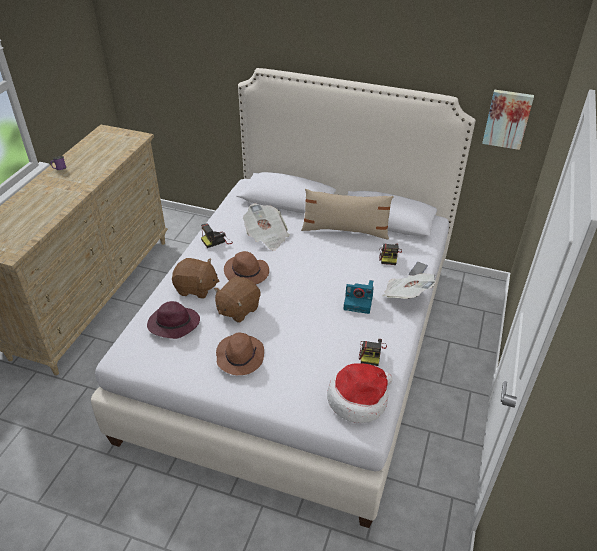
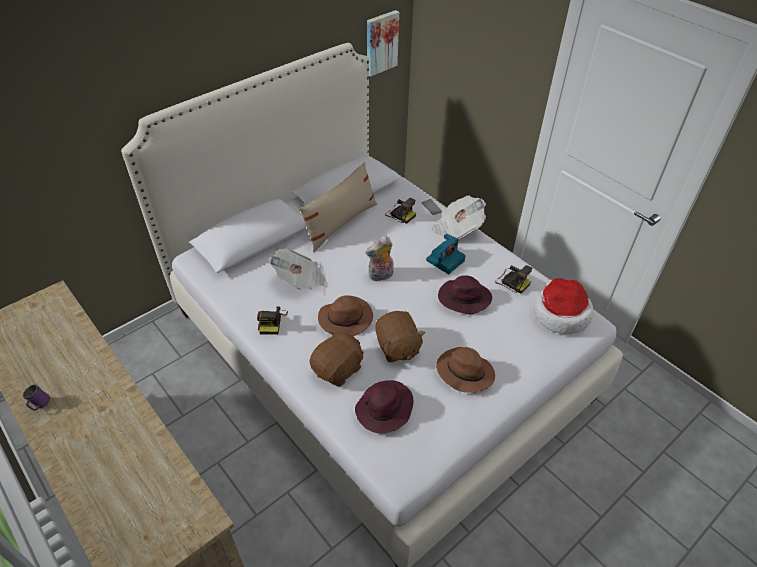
camera: 60 degrees left, 5 degrees up
none -> plush toy [366,236,394,282]
none -> purple hat [438,275,492,315]

